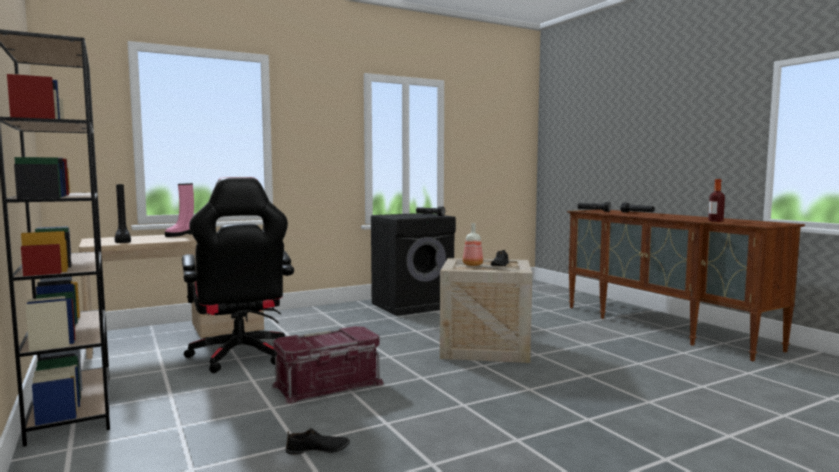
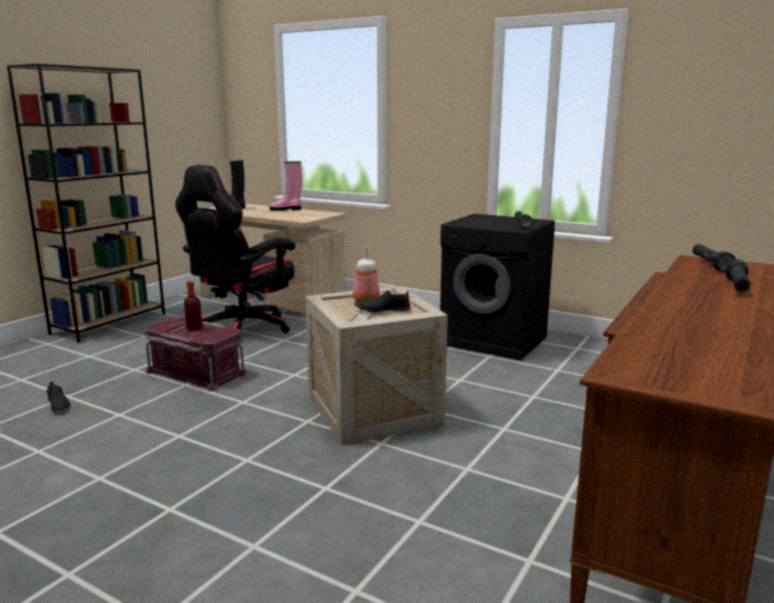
camera: 60 degrees right, 10 degrees up
bottle [708,179,725,222] -> bottle moved to [184,281,202,331]

